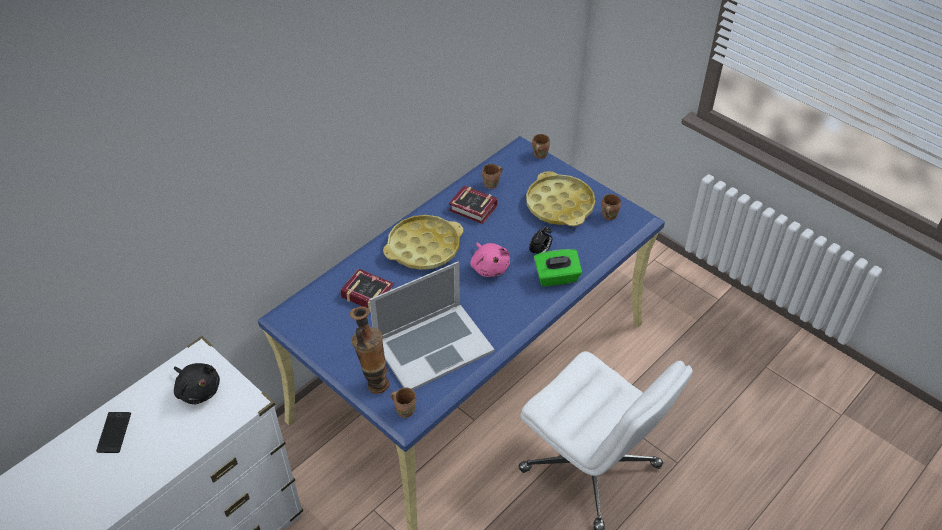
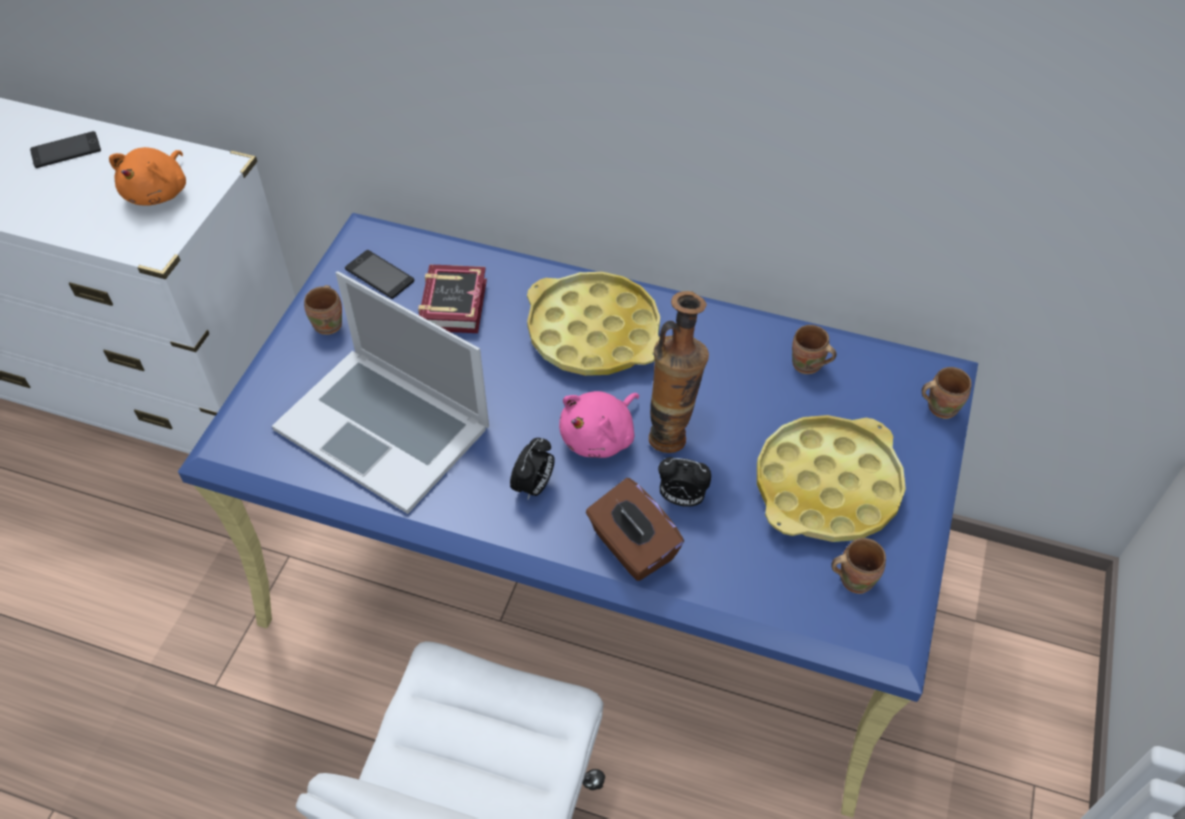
camera: 65 degrees right, 5 degrees up
black plush toy [174,363,220,404] -> orange plush toy [109,147,186,206]
vase [350,306,389,394] -> vase moved to [649,291,709,453]
brown mug [390,387,416,418] -> brown mug moved to [304,285,342,335]
book [449,186,498,224] -> none
green tissue box [533,249,582,287] -> brown tissue box [585,478,684,581]
none -> phone [345,250,414,299]
none -> alarm clock [510,438,555,499]

